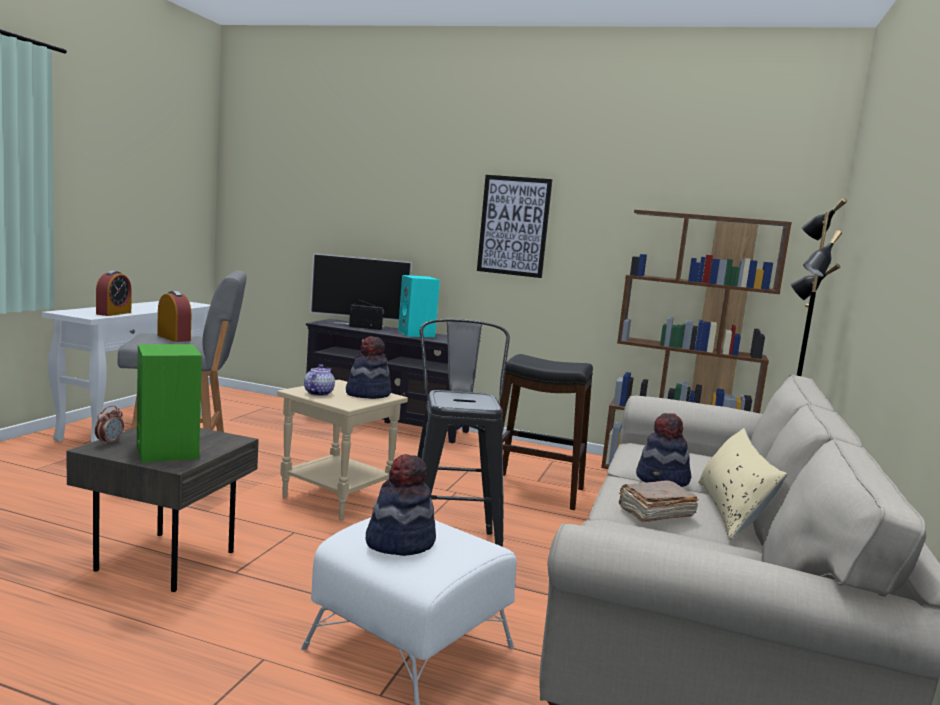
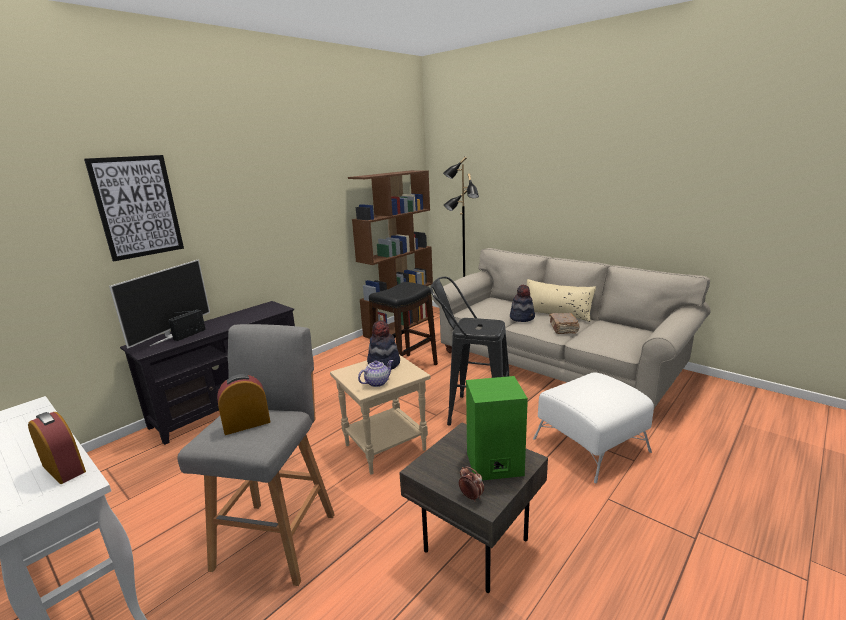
camera: 65 degrees left, 10 degrees up
teapot [304,364,335,396] -> teapot turned 105 degrees clockwise [358,360,393,387]
hat [366,454,436,556] -> none
turquoise speaker [398,275,440,337] -> none
picture [477,175,553,278] -> picture moved to [84,155,184,262]

